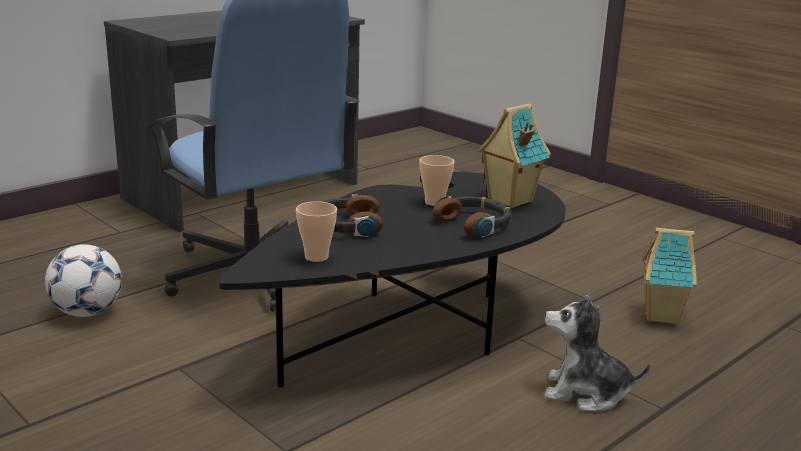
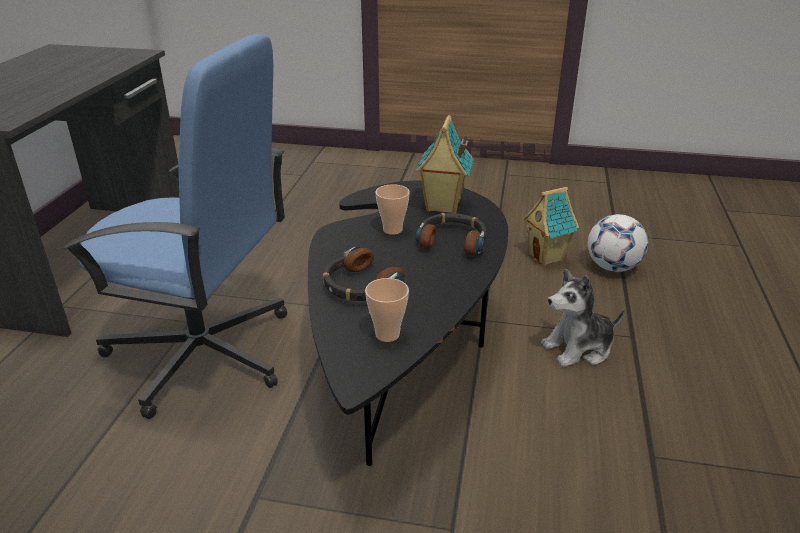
camera: 35 degrees left, 10 degrees up
football [45,244,122,317] -> football moved to [588,214,648,272]

